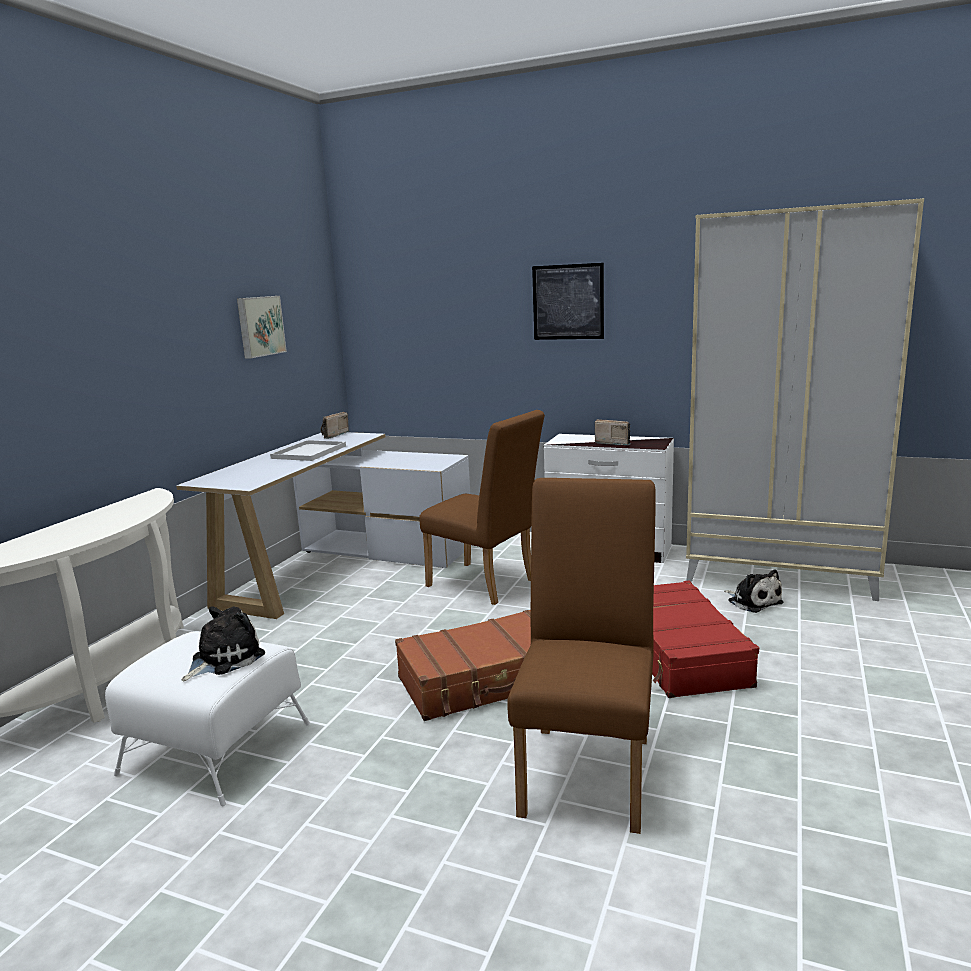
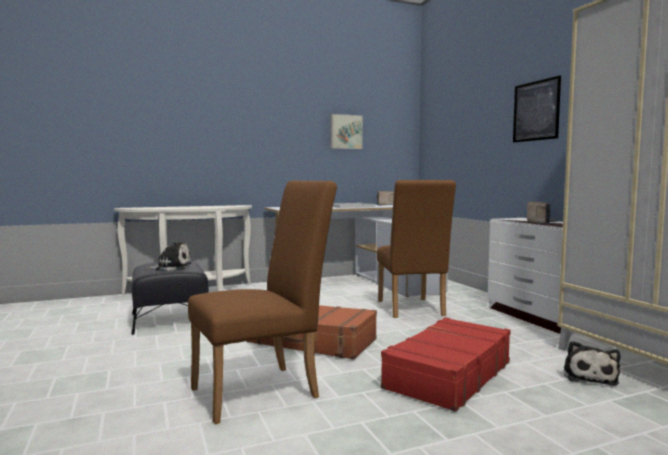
camera: 45 degrees right, 10 degrees down
white ottoman [105,631,310,806] -> black ottoman [131,262,209,335]

